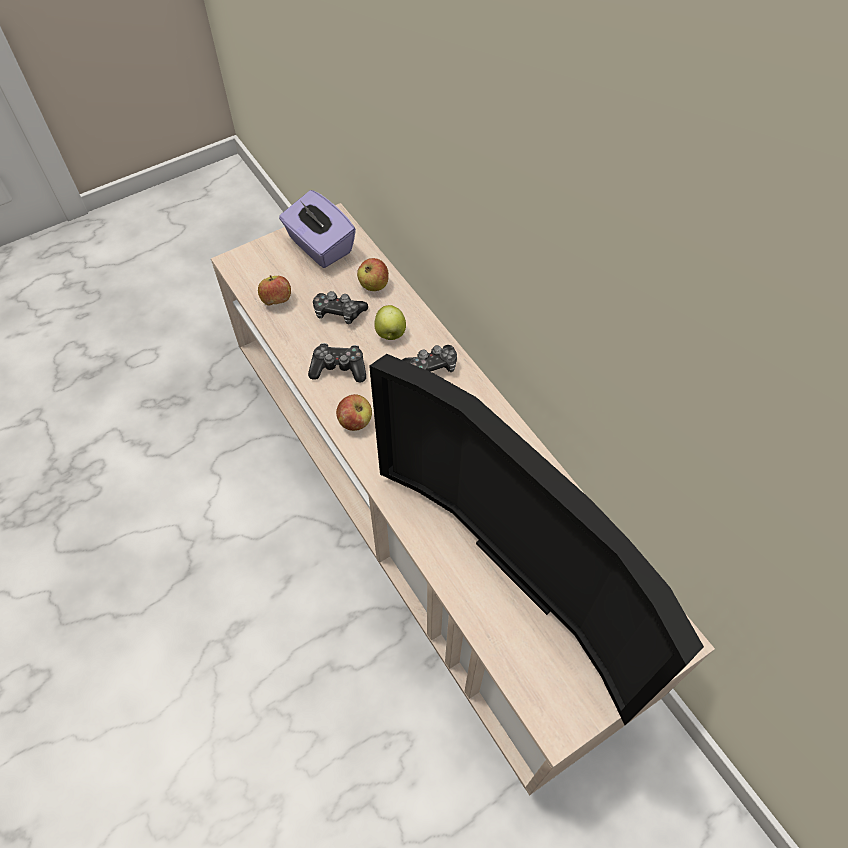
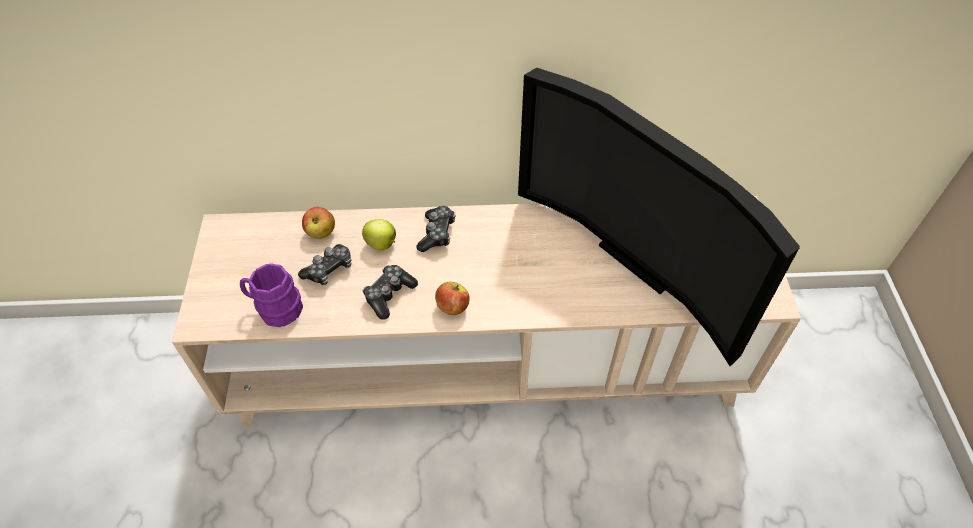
camera: 60 degrees left, 5 degrees down
apple [258,275,291,305] -> purple mug [240,263,303,327]
purple tissue box [279,190,356,268] -> none
television [369,354,704,725] -> television turned 60 degrees clockwise [518,68,800,366]

